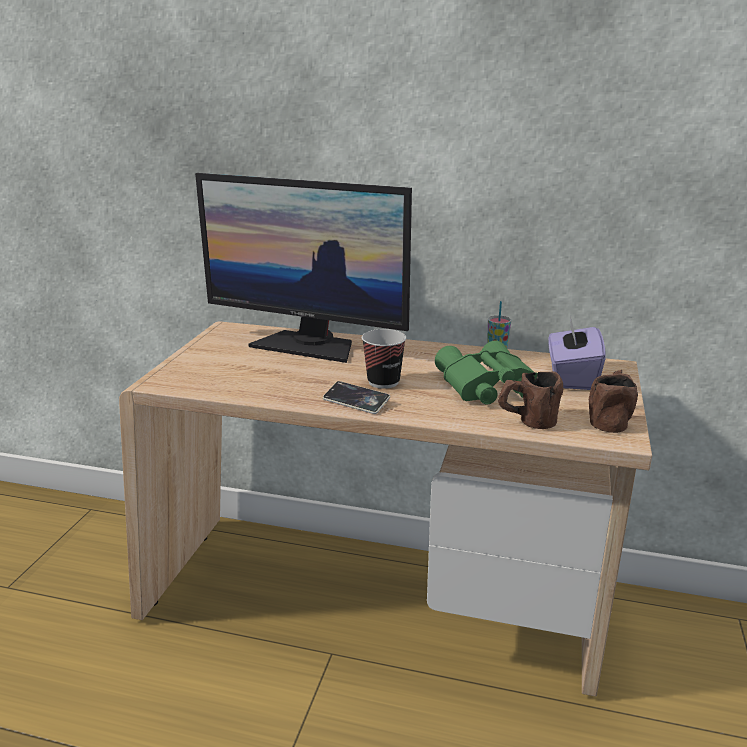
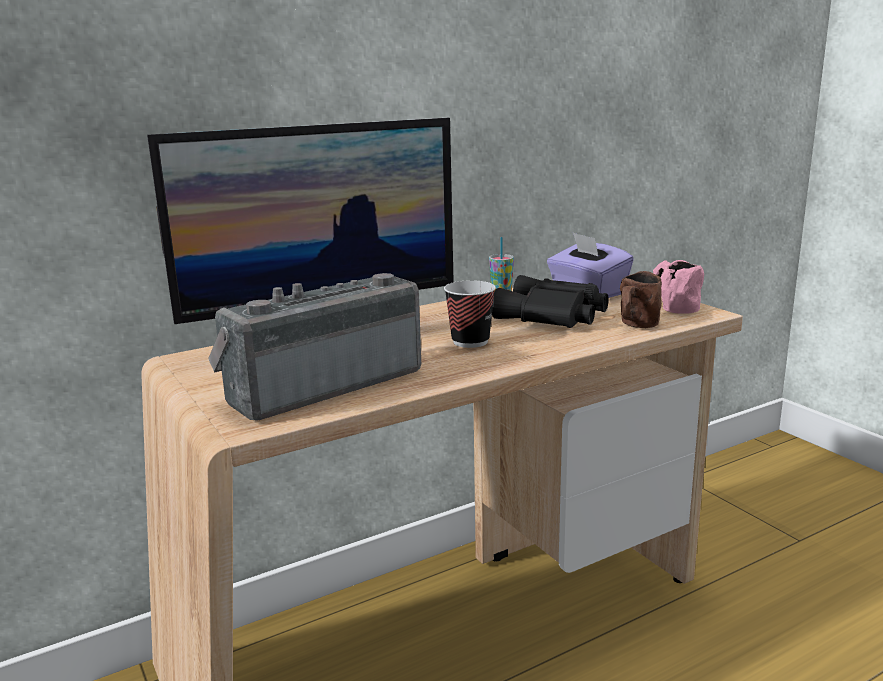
camera: 45 degrees left, 5 degrees down
phone [323,381,390,414] -> none
green binoculars [435,340,538,405] -> black binoculars [492,275,609,328]
brown mug [589,370,638,433] -> pink mug [653,260,704,314]
none -> radio [208,273,421,420]

